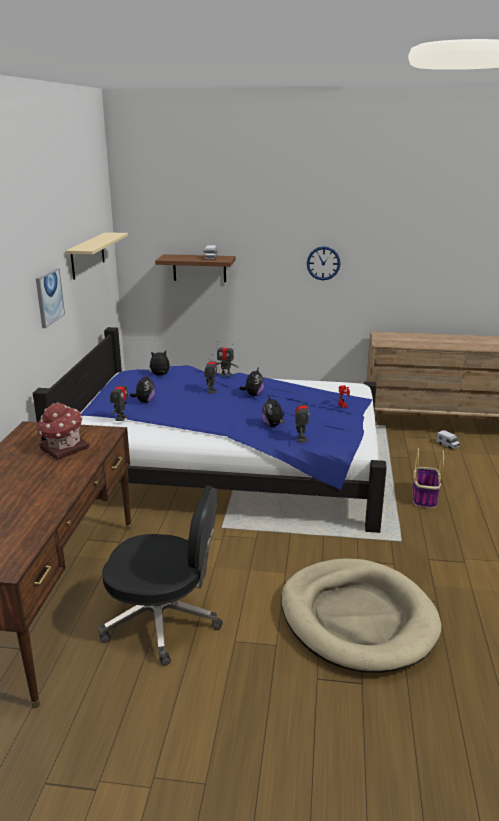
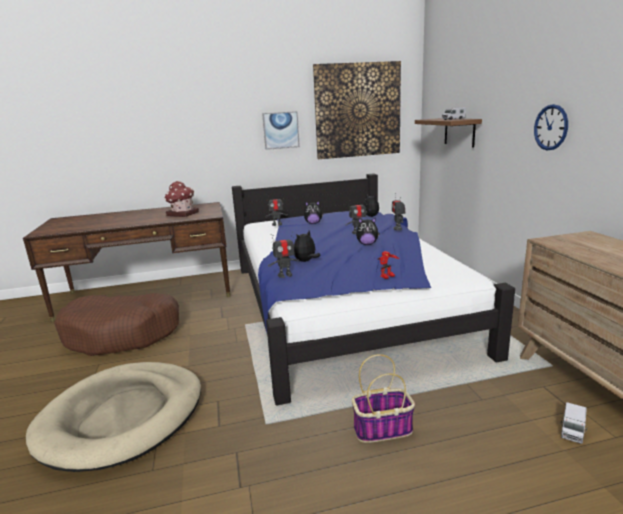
camera: 70 degrees right, 5 degrees down
beige shelf [66,232,128,280] -> picture [313,61,401,159]
black office chair [99,485,223,666] -> brown dog bed [54,293,179,356]

